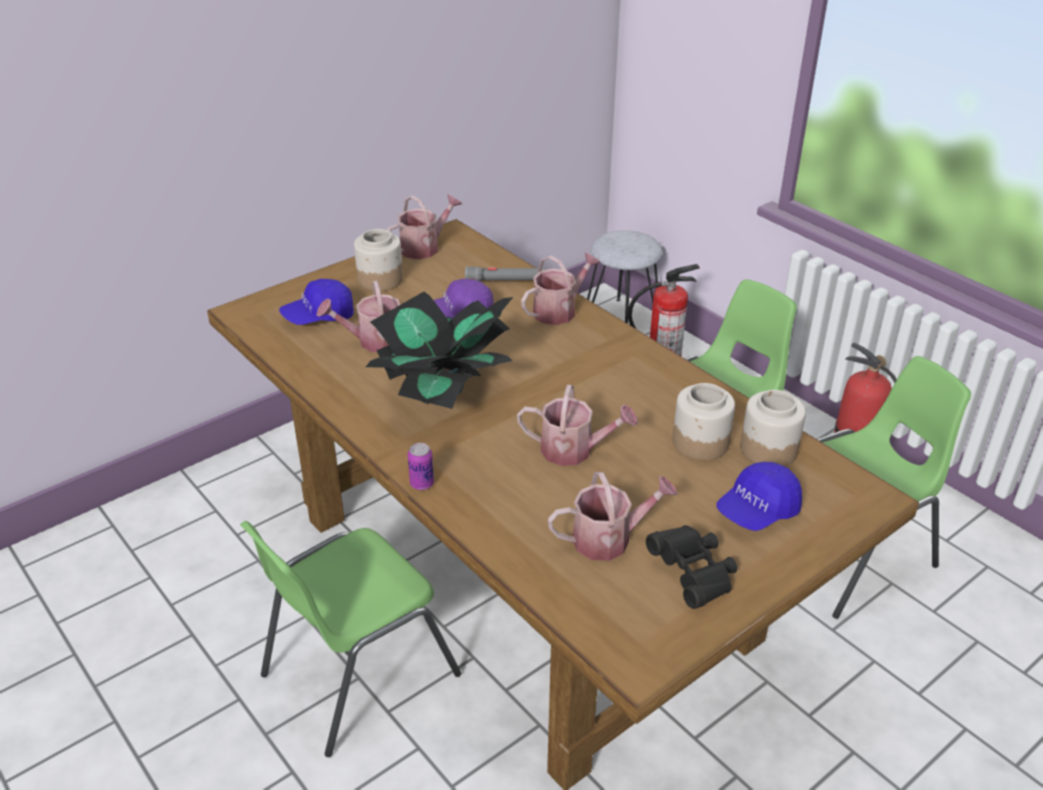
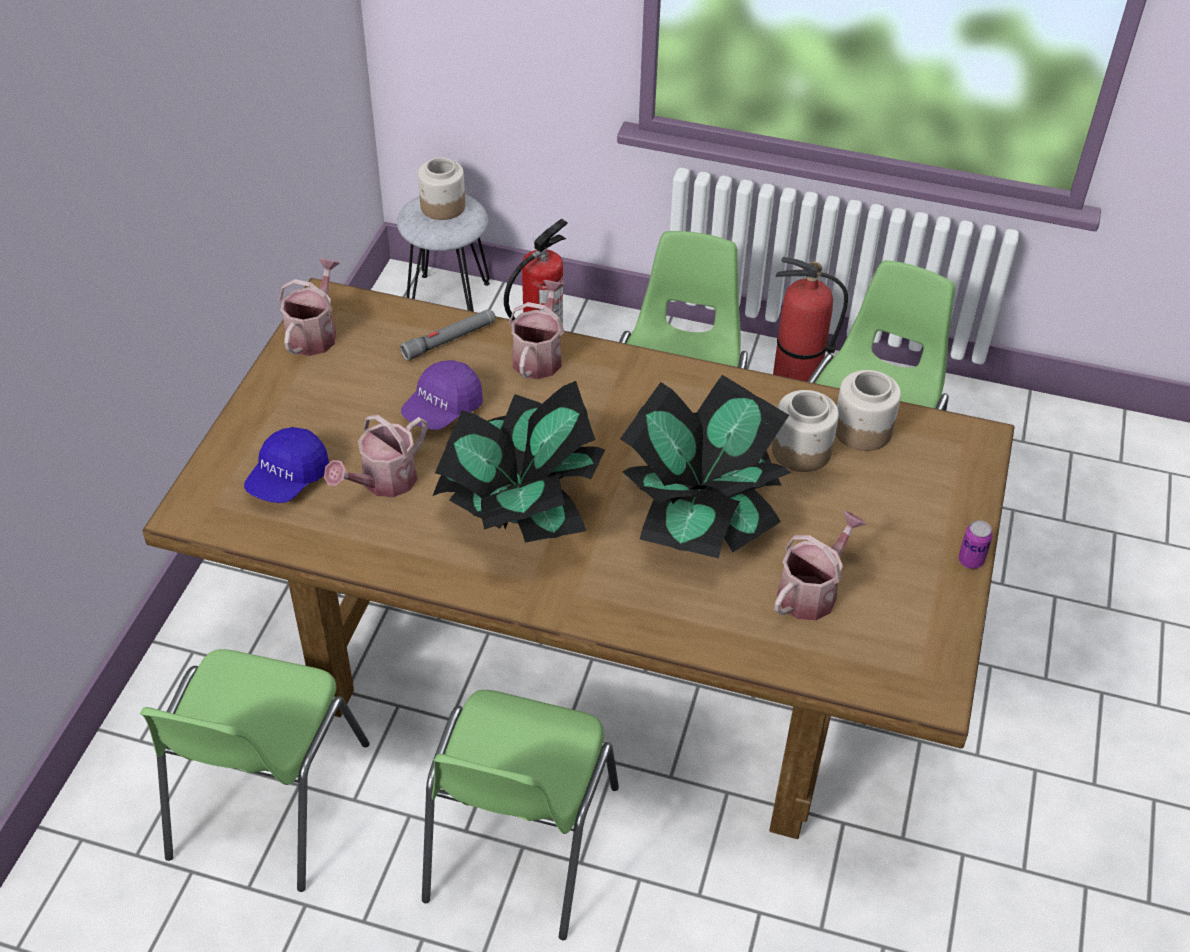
camera: 35 degrees left, 10 degrees up
jar [354,229,403,291] -> jar moved to [418,157,465,220]
can [408,443,434,490] -> can moved to [958,520,993,569]
watering can [517,385,638,466] -> potted plant [620,375,791,558]
black binoculars [646,525,737,609] -> none
blue cap [716,462,802,531] -> none
none -> green chair [140,649,370,892]

